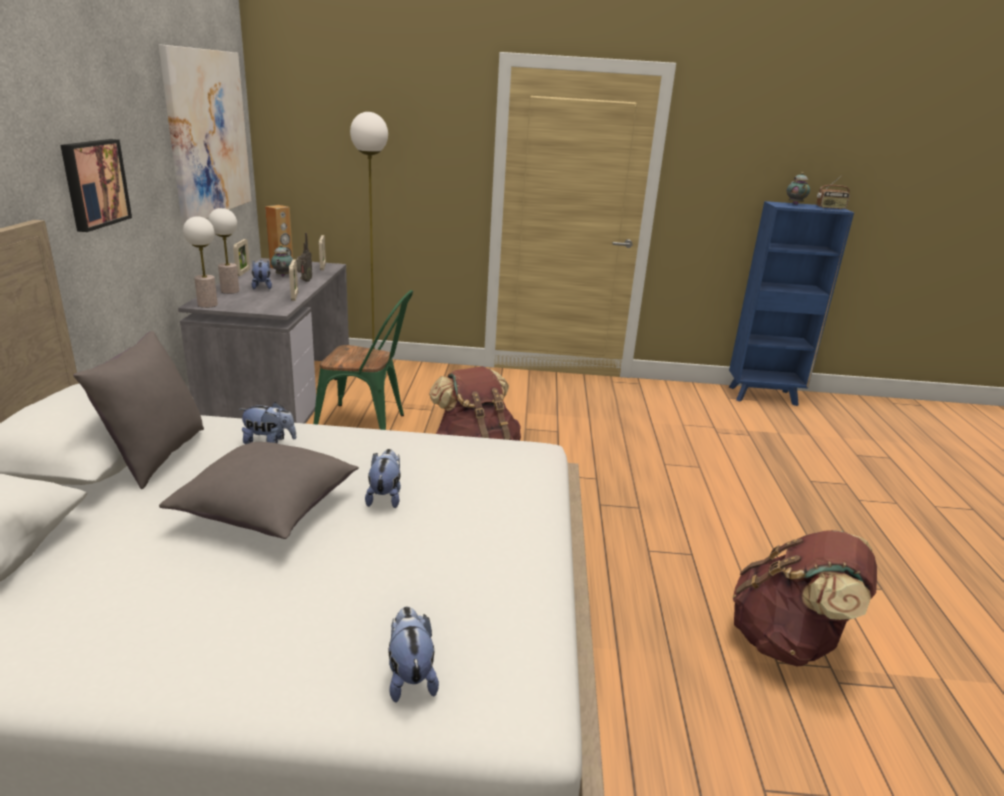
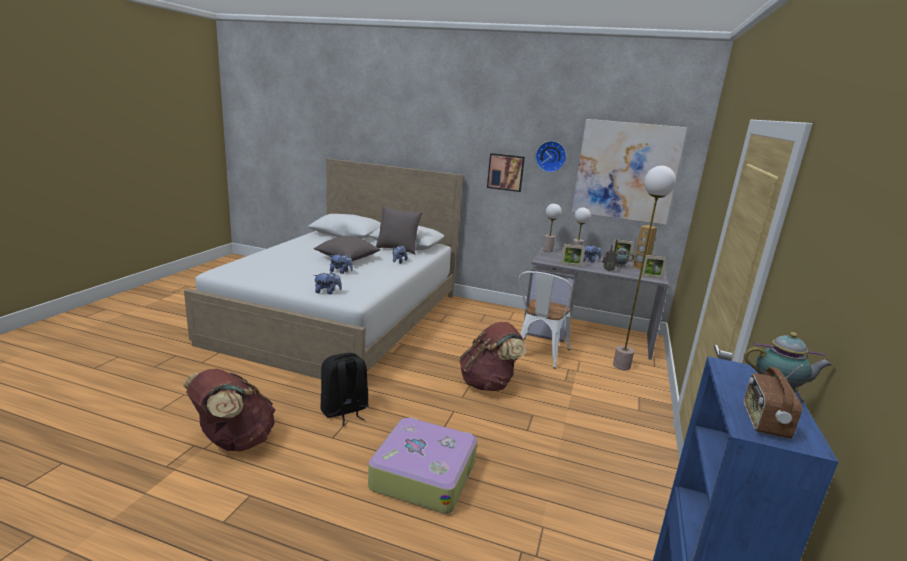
camera: 105 degrees right, 5 degrees down
green chair [313,290,413,430] -> white chair [519,271,572,369]
plush toy [388,606,439,703] -> plush toy moved to [314,272,342,294]
none -> black backpack [320,353,369,426]
none -> suitcase [368,417,477,514]
none -> wall clock [536,141,566,172]

